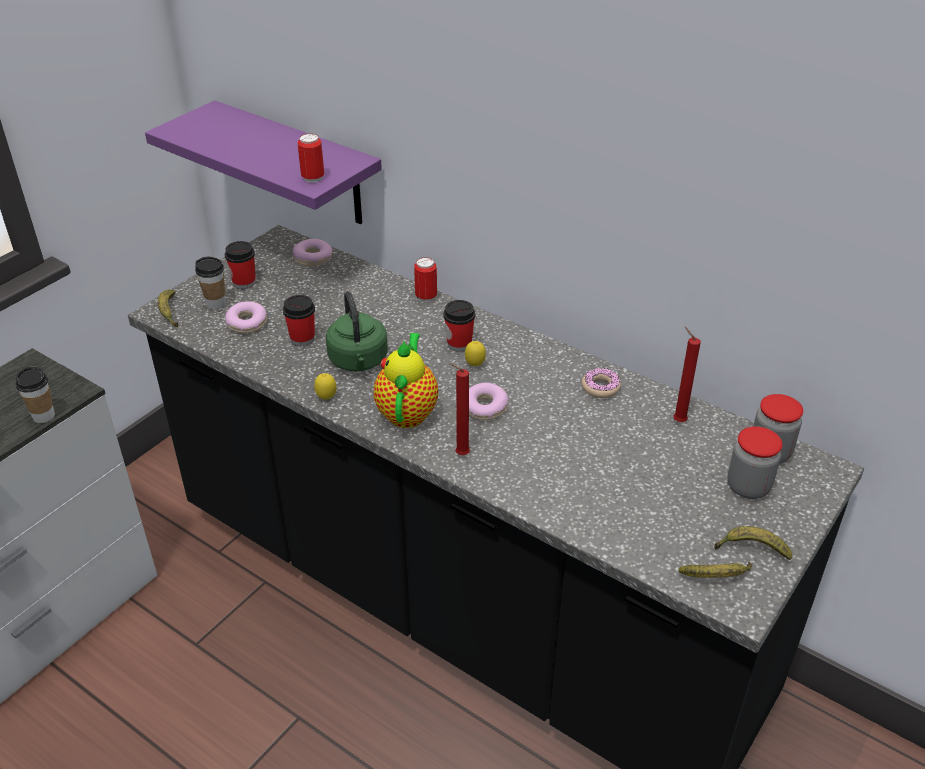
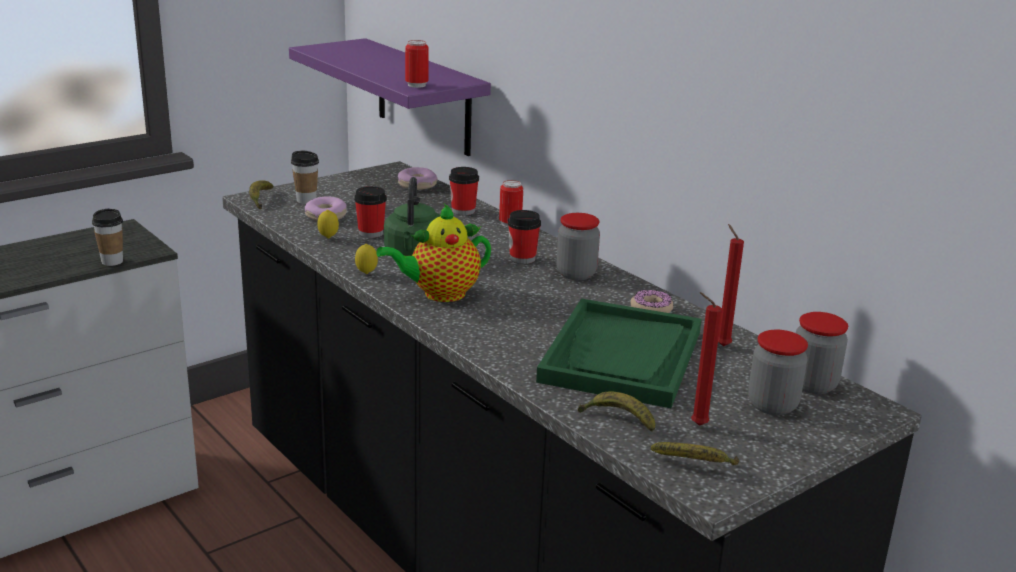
camera: 15 degrees right, 15 degrees down
cup [225,241,256,289] -> cup moved to [449,167,479,215]
teapot [374,333,438,428] -> teapot turned 135 degrees counterclockwise [376,204,491,302]
red candle [449,363,470,455] -> red candle moved to [691,292,722,426]
lemon [465,341,486,366] -> lemon moved to [317,210,339,238]
donut [469,383,508,420] -> none
banana [714,526,792,560] -> banana moved to [578,392,655,432]
none -> green tray [536,299,702,408]
none -> jar [556,213,600,280]

